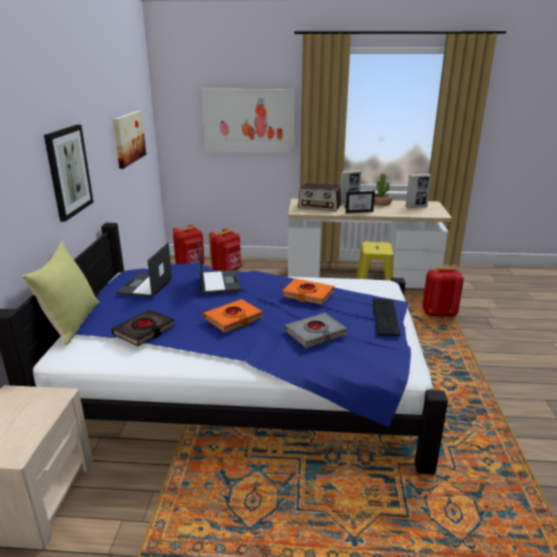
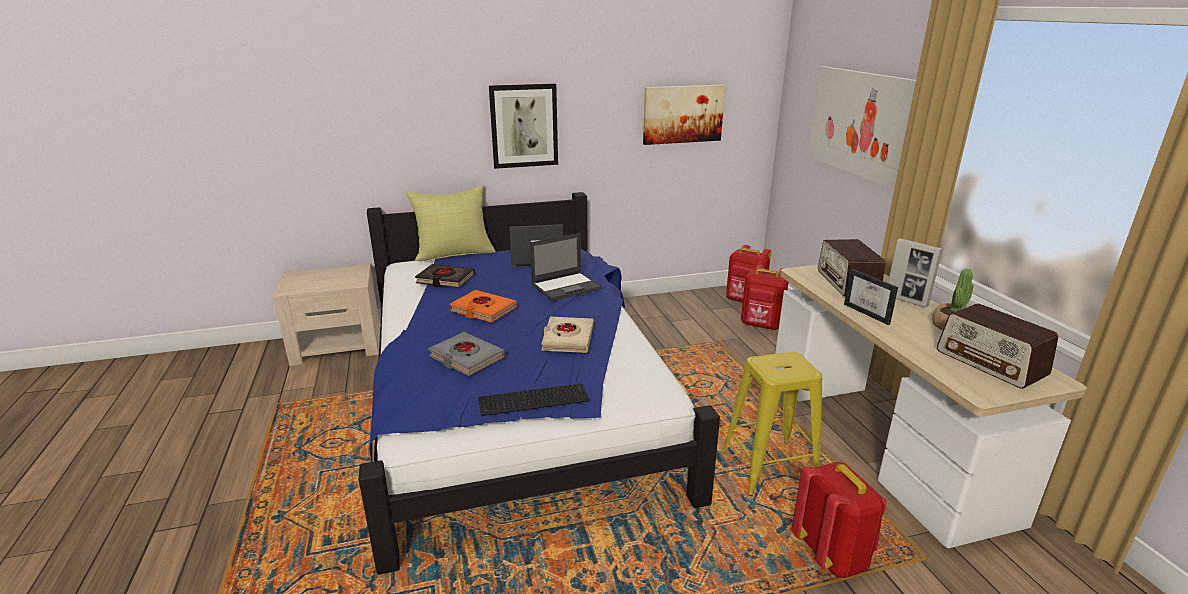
camera: 70 degrees right, 0 degrees up
orange book [282,278,334,305] -> beige book [541,317,594,353]
picture frame [405,174,431,208] -> radio [937,303,1058,389]

